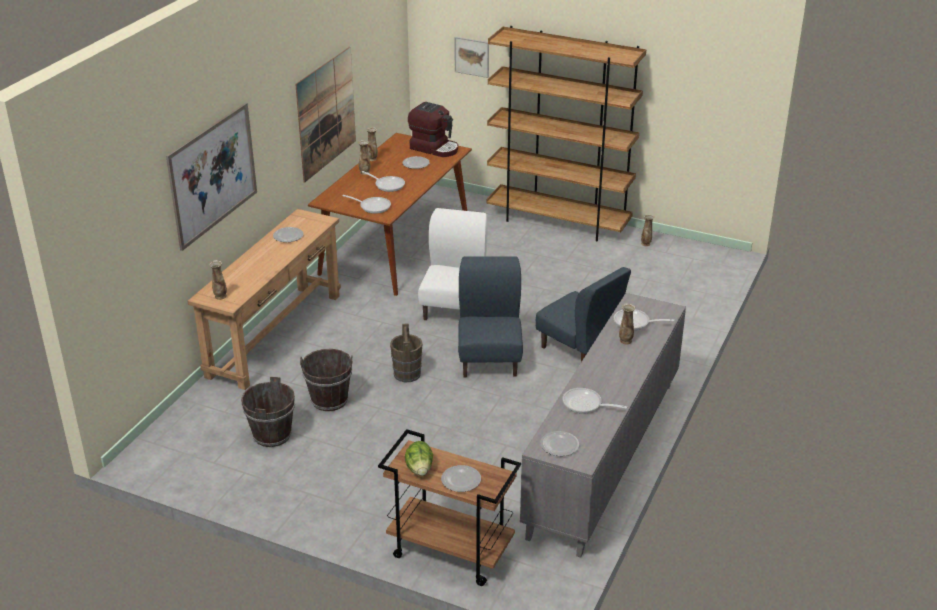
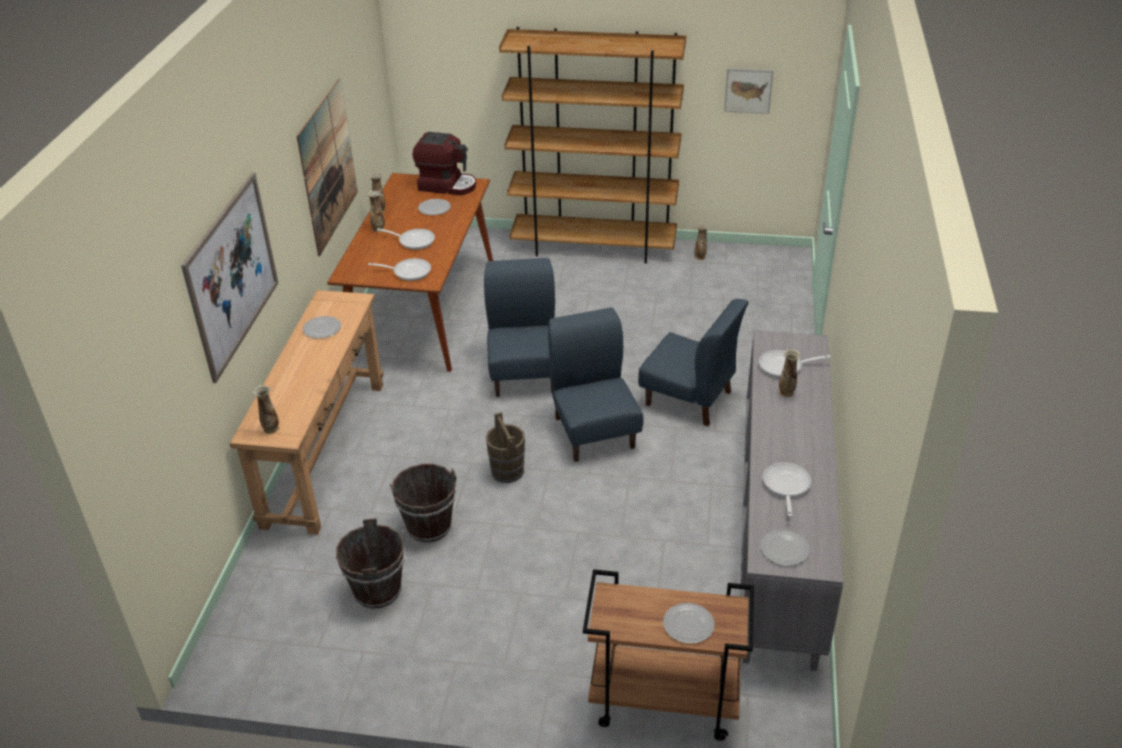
camera: 15 degrees left, 5 degrees up
lettuce [405,441,433,476] -> none
white chair [418,208,488,320] -> blue chair [484,258,555,397]
picture [454,37,489,78] -> picture moved to [724,68,774,114]
frying pan [562,388,627,414] -> frying pan turned 90 degrees clockwise [763,462,811,517]

